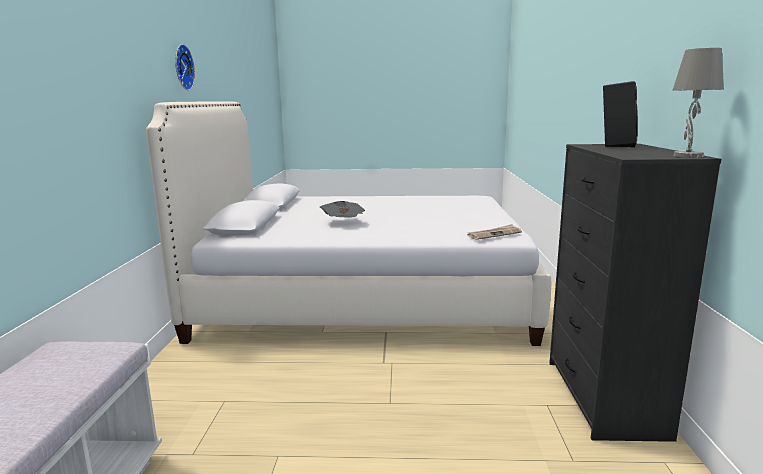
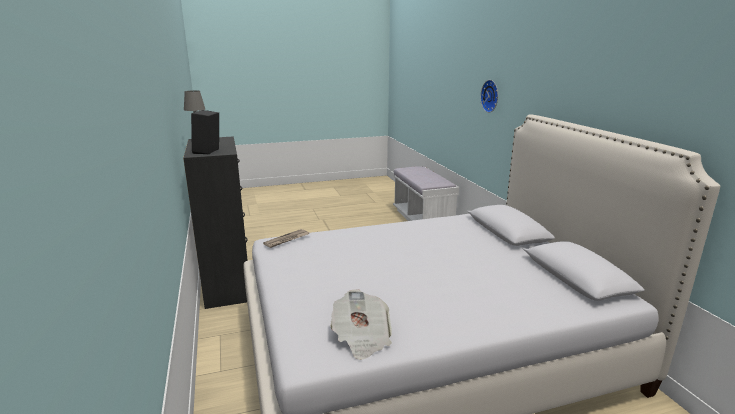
camera: 160 degrees right, 5 degrees up
wall clock [175,44,195,91] -> wall clock moved to [480,80,498,113]
newspaper [320,201,365,218] -> newspaper moved to [330,289,392,360]

